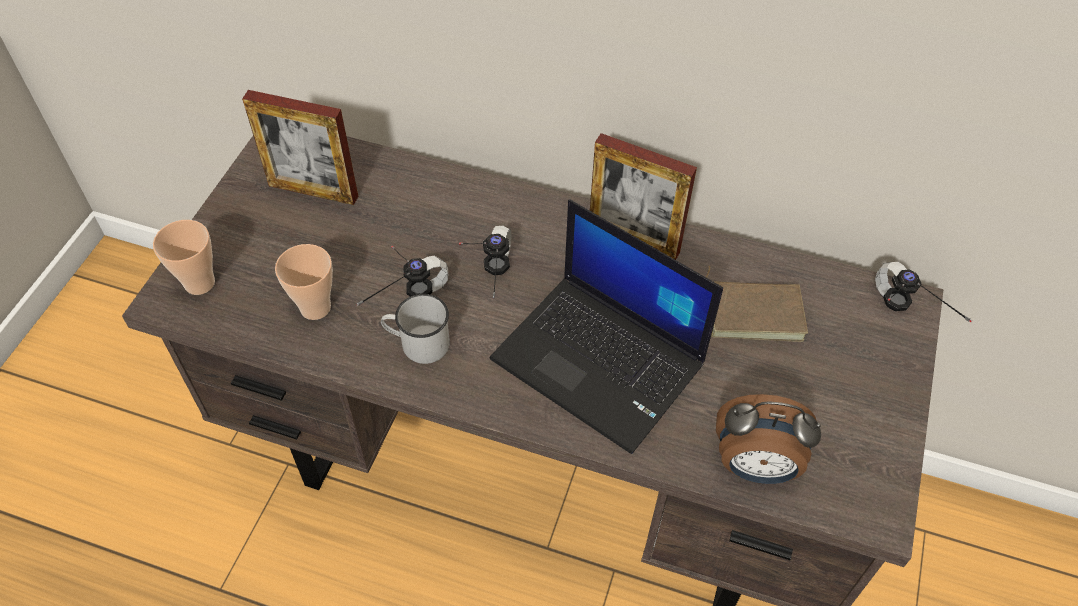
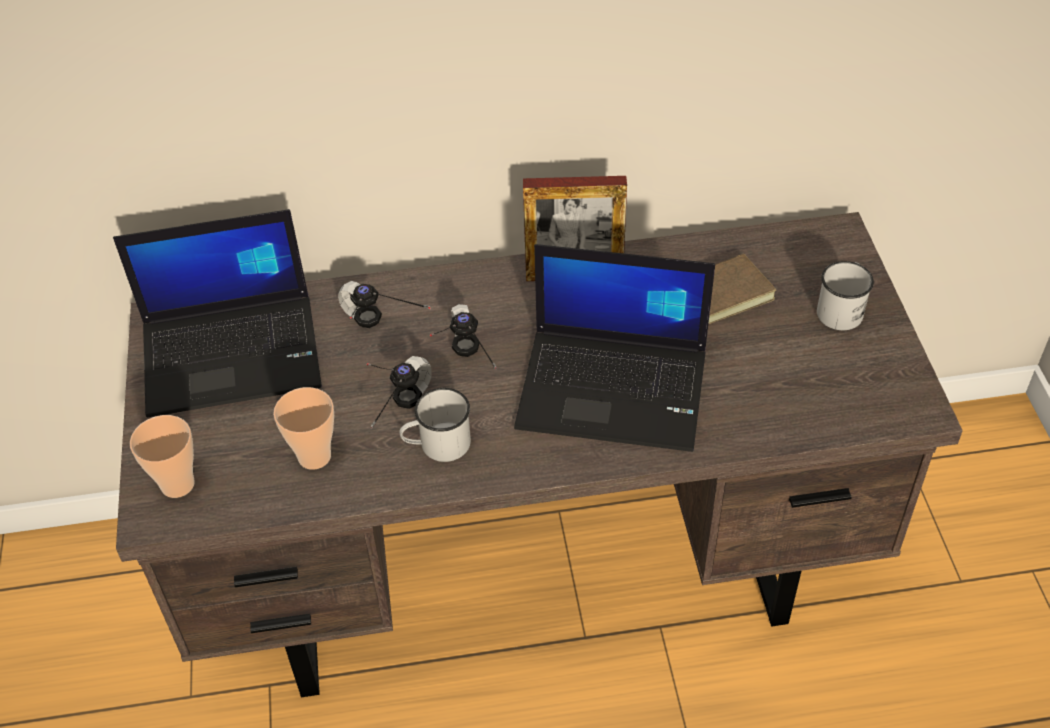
camera: 25 degrees left, 5 degrees down
picture frame [242,90,358,205] -> laptop [113,209,322,418]
alarm clock [716,394,821,484] -> none
headphones [875,262,972,323] -> headphones moved to [338,281,431,328]
none -> white mug [817,261,874,330]

